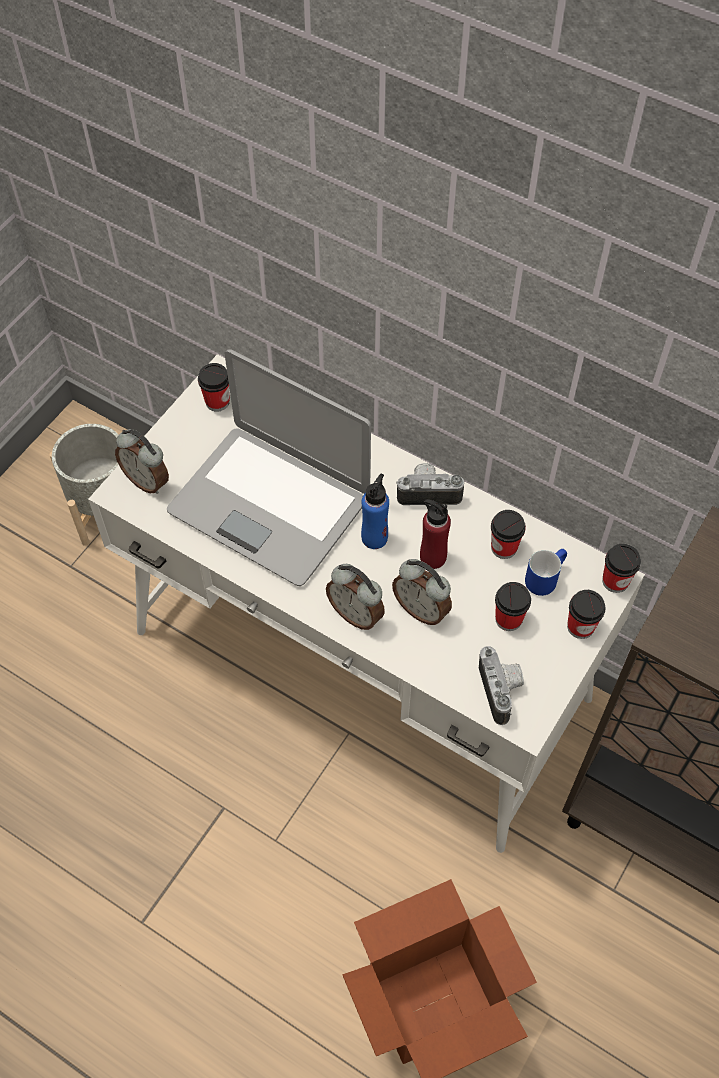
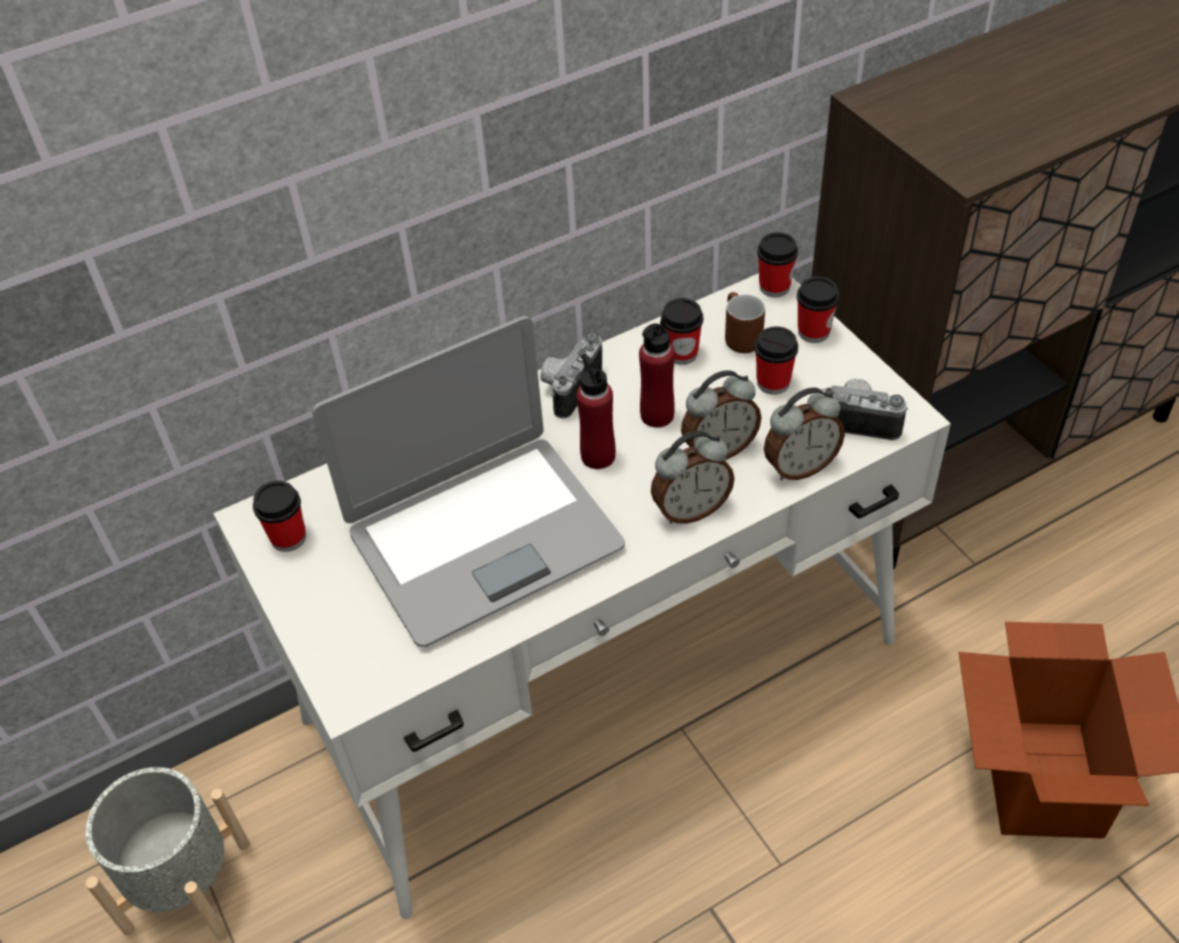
camera: 60 degrees left, 10 degrees down
alarm clock [115,429,169,494] -> alarm clock moved to [764,387,845,480]
blue bottle [361,474,389,549] -> red bottle [576,354,616,469]
blue mug [525,549,567,596] -> brown mug [725,292,765,353]

